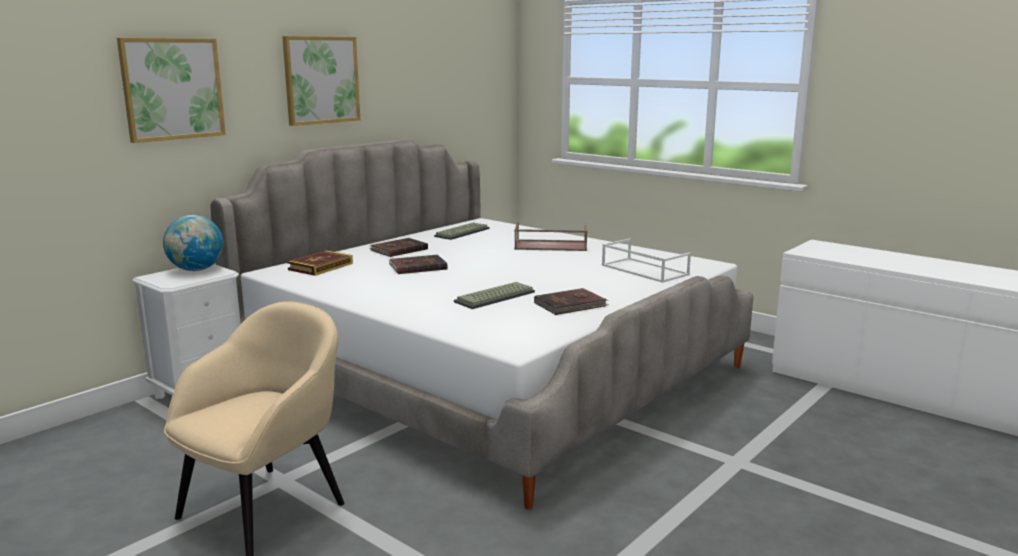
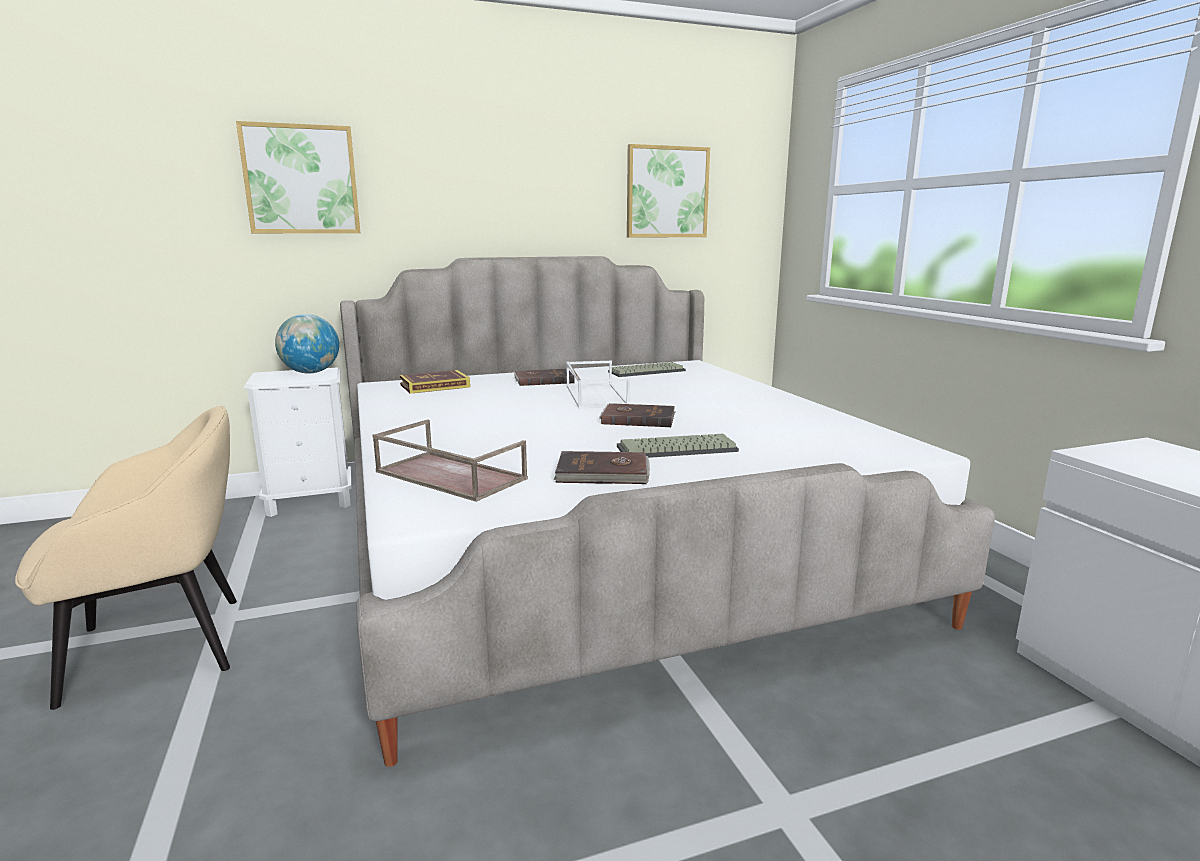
camera: 30 degrees right, 0 degrees up
picture [282,36,360,126] -> picture moved to [627,144,710,237]
brown book [389,255,447,274] -> brown book moved to [599,403,675,427]
keyboard [454,282,535,309] -> keyboard moved to [617,434,739,458]
brown tray [514,222,587,251] -> brown tray moved to [372,419,528,502]
white tray [602,238,691,283] -> white tray moved to [566,361,630,408]

